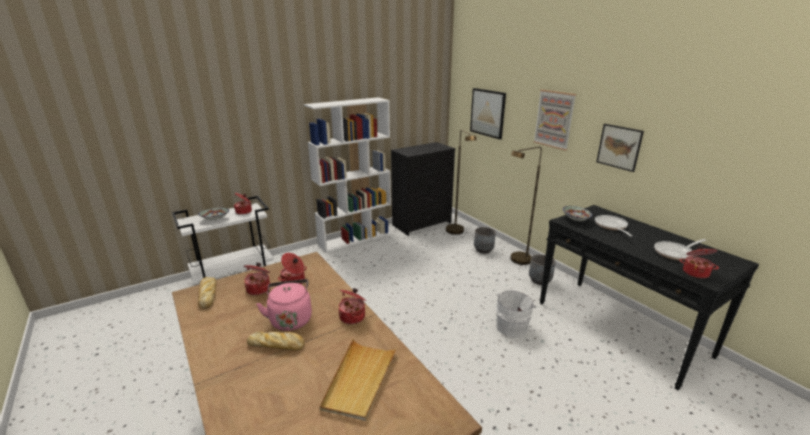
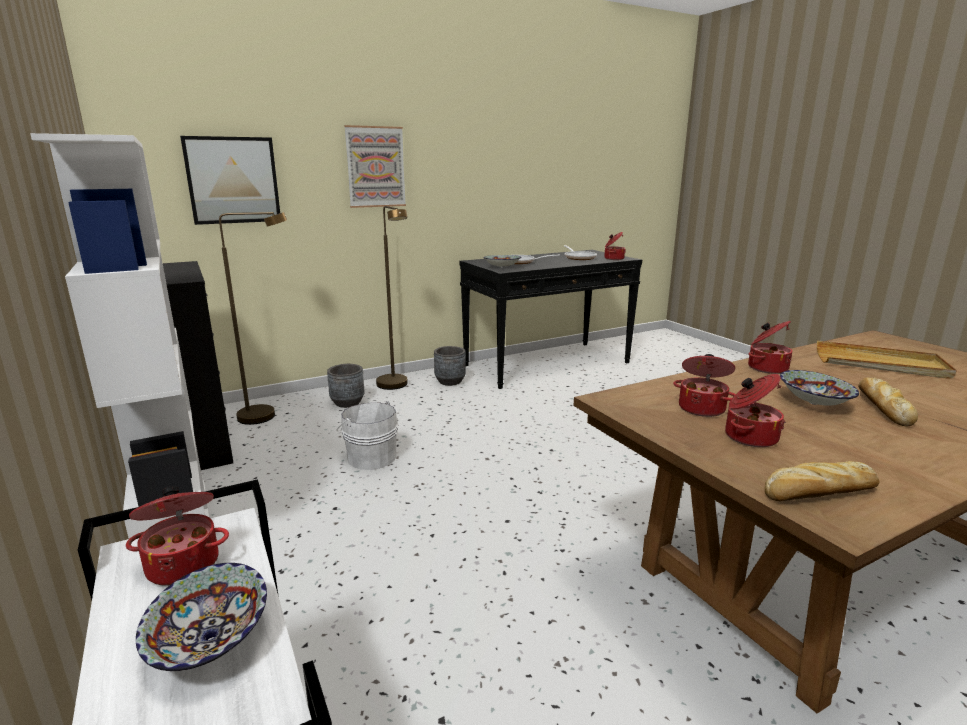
camera: 85 degrees left, 5 degrees down
pink kettle [256,279,312,331] -> bowl [780,370,859,406]
white bucket [496,291,536,338] -> white bucket moved to [337,401,398,470]
picture [596,124,644,172] -> none

